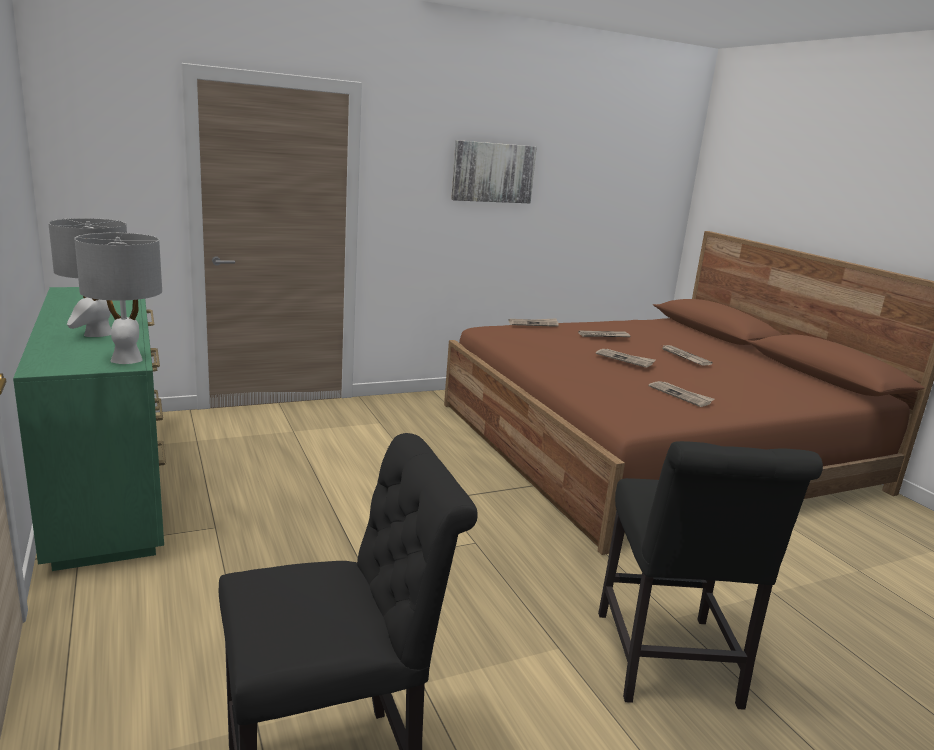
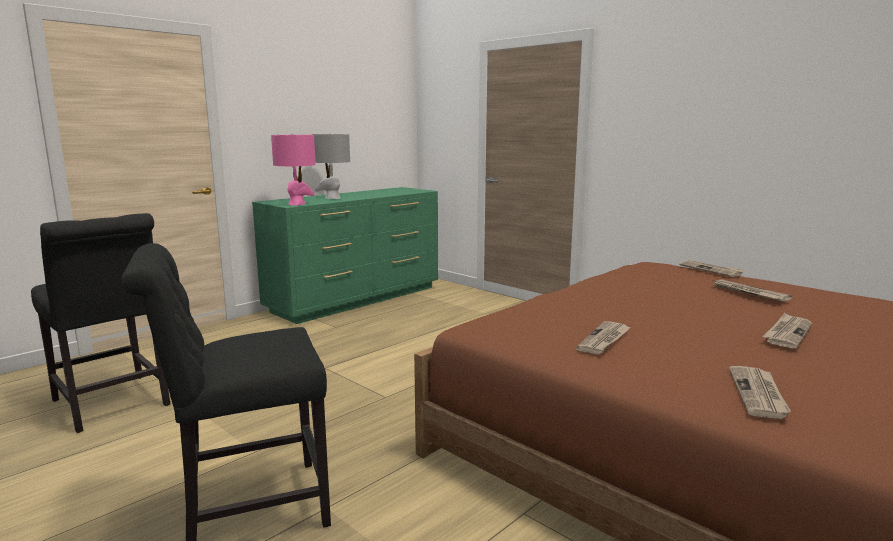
camera: 70 degrees right, 5 degrees down
grey table lamp [74,233,162,364] -> pink table lamp [271,134,316,205]
picture [451,140,537,203] -> none
newspaper [596,349,656,368] -> newspaper moved to [729,366,791,419]

